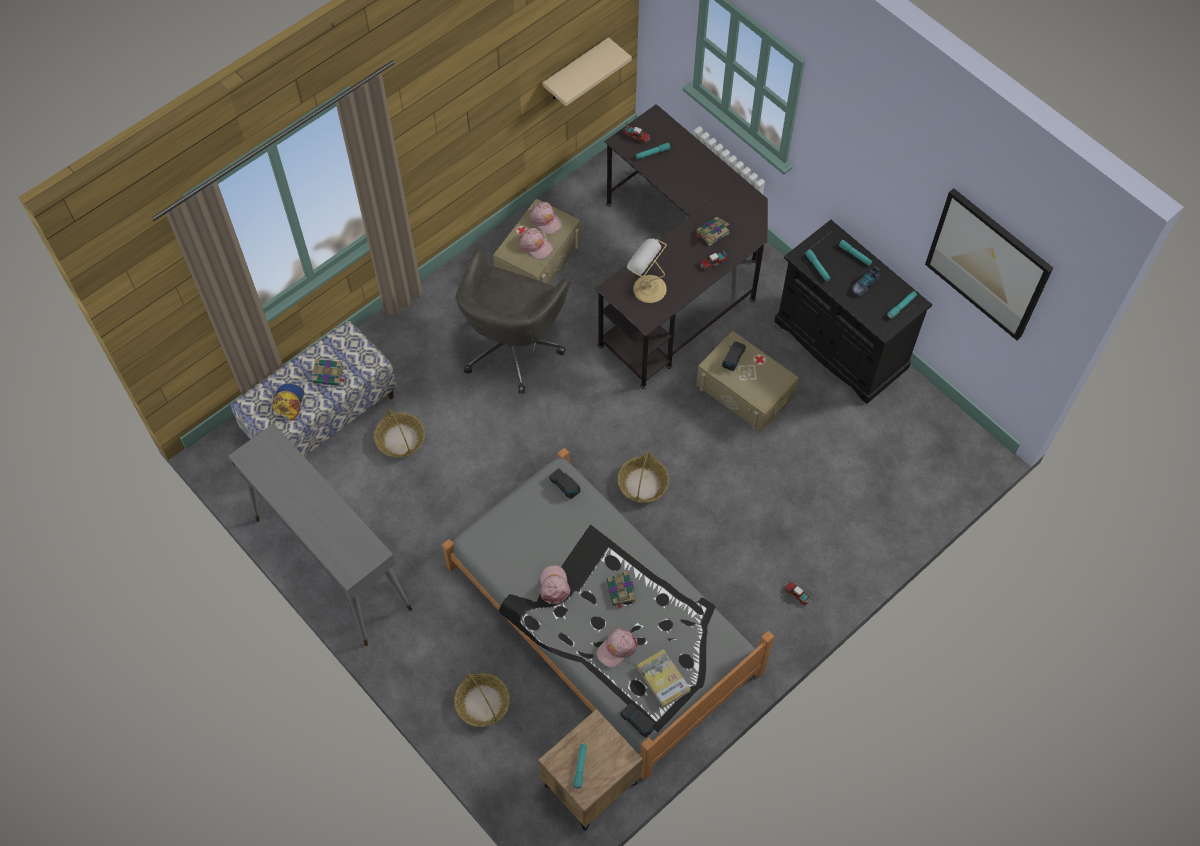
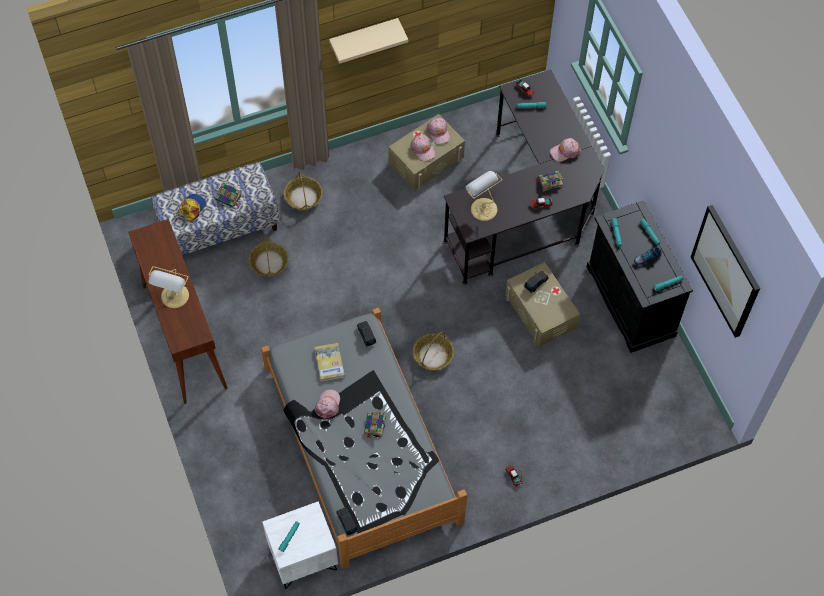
camera: 20 degrees right, 0 degrees up
grey console table [228,423,412,646] -> brown console table [128,219,228,404]
basket [454,673,510,727] -> basket moved to [284,171,322,210]
grey office chair [455,249,571,394] -> none
brown nightstand [538,709,643,831] -> white nightstand [262,501,338,589]
beige shelf [543,37,632,106] -> beige shelf moved to [329,18,408,64]
pink cap [596,628,637,667] -> pink cap moved to [550,138,581,162]
book [636,649,691,708] -> book moved to [315,343,345,382]
none -> table lamp [148,266,189,308]

